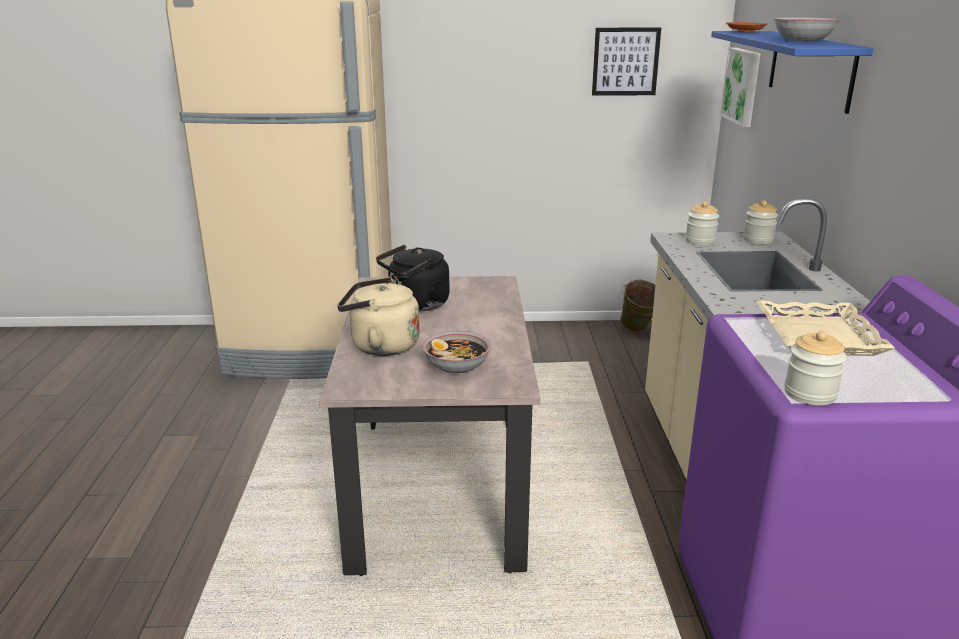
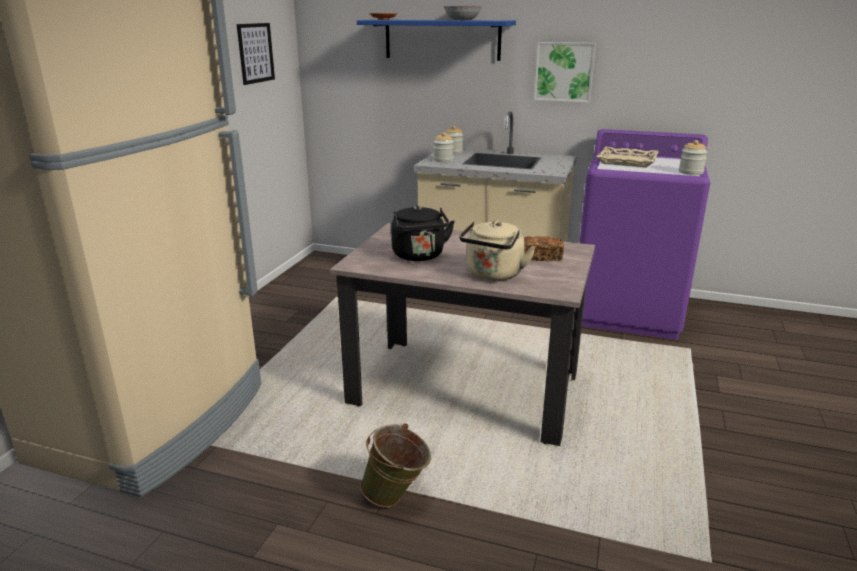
camera: 70 degrees left, 0 degrees up
bowl [422,331,491,373] -> bread [524,236,564,261]
green bucket [620,280,656,332] -> green bucket moved to [360,423,431,507]
picture [720,48,761,127] -> picture moved to [534,42,596,103]

